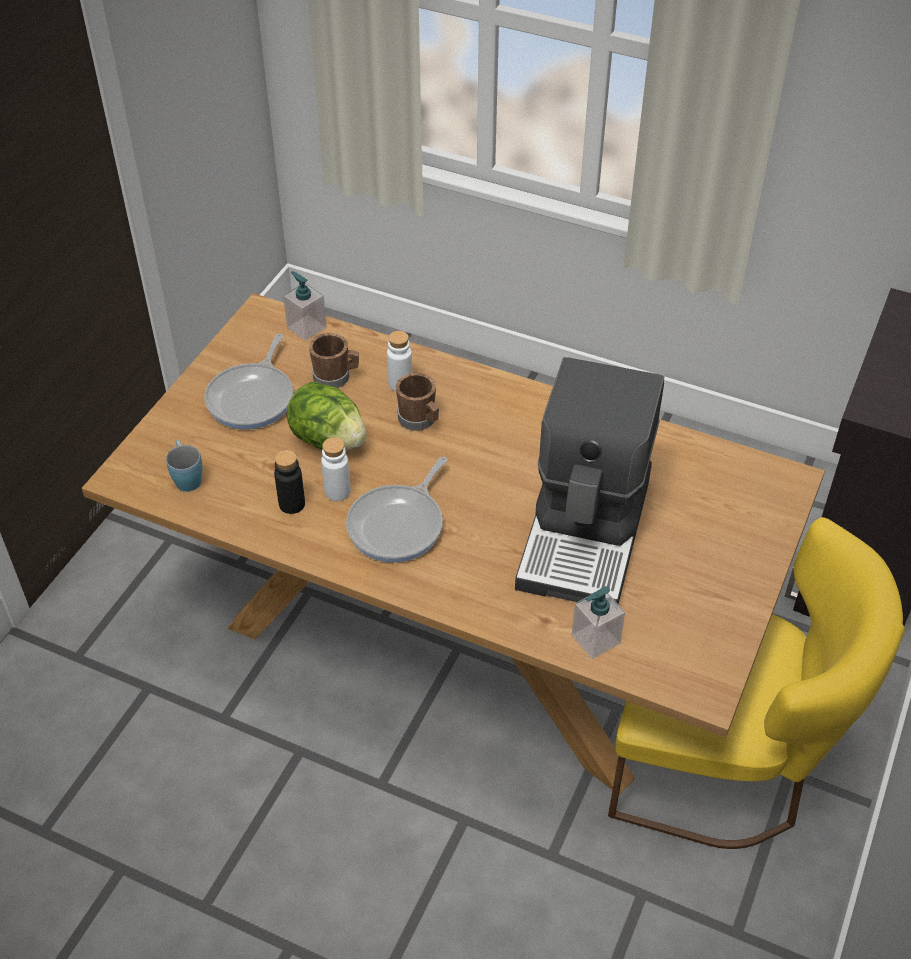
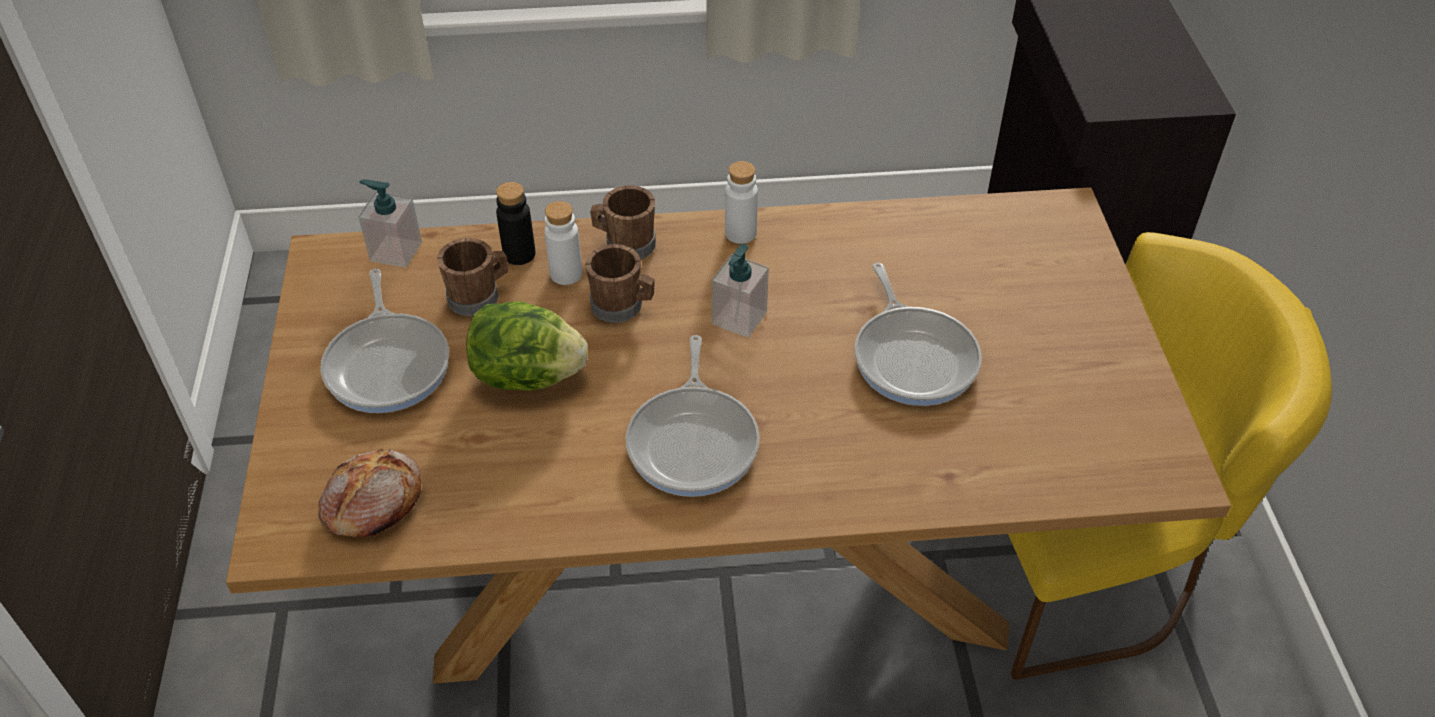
camera: 30 degrees left, 0 degrees up
blue mug [166,440,202,492] -> bread [318,449,421,537]
black bottle [274,450,305,514] -> black bottle moved to [496,182,535,265]
white bottle [321,437,351,501] -> white bottle moved to [725,161,758,244]
coffee machine [515,357,664,604] -> frying pan [855,263,982,406]
soap dispenser [572,586,625,659] -> soap dispenser moved to [712,244,769,338]
none -> brown mug [590,186,656,259]

